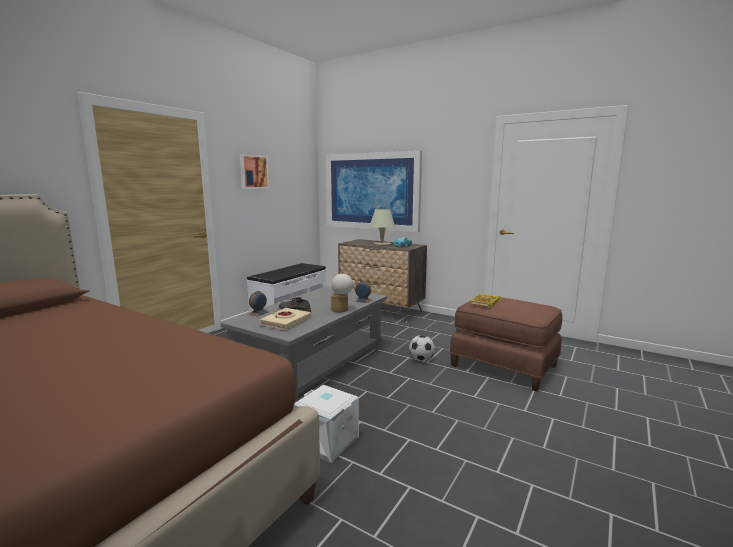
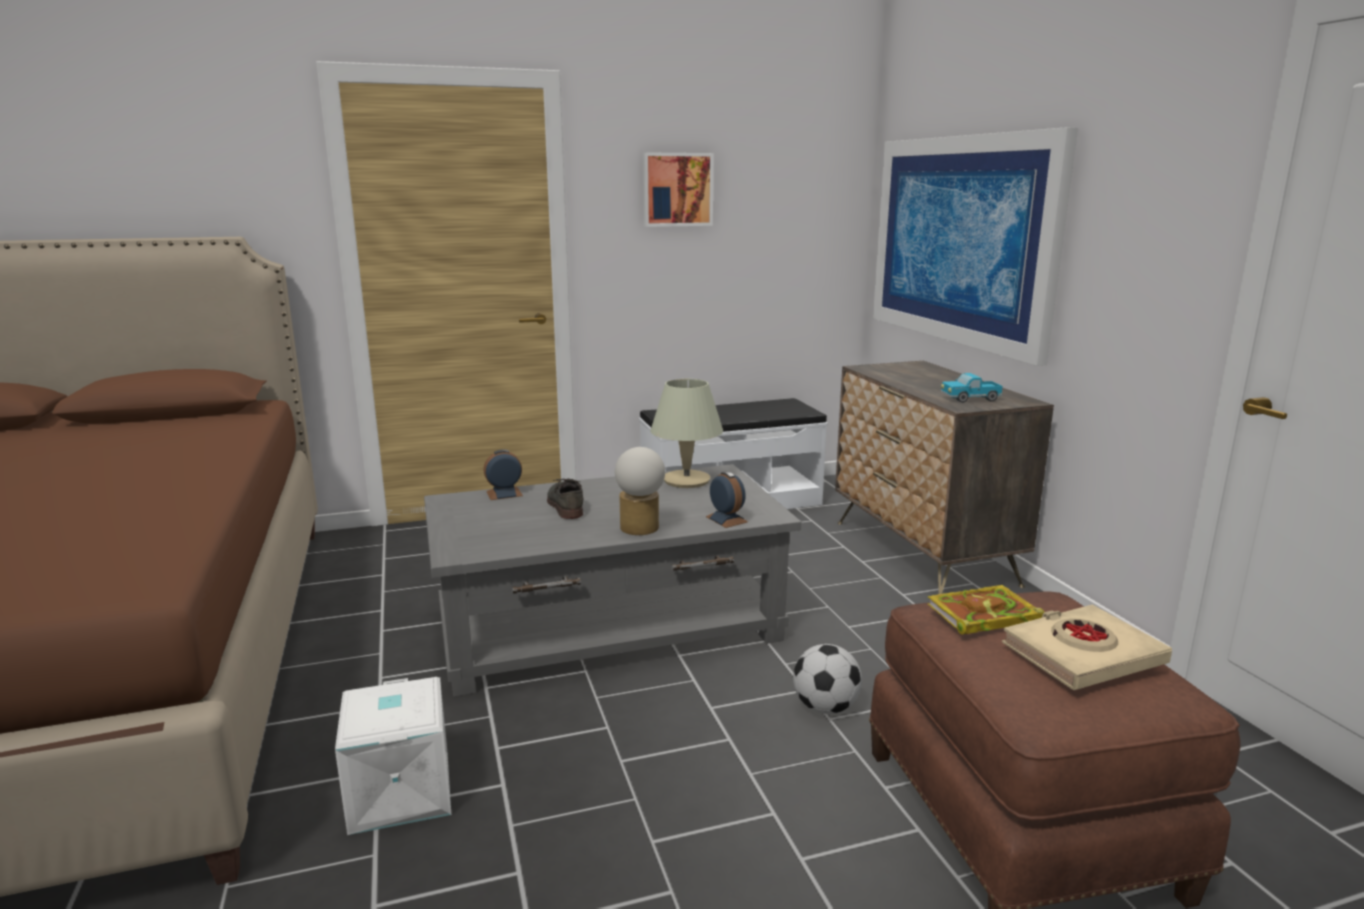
camera: 40 degrees right, 5 degrees up
beige book [260,308,311,330] -> beige book moved to [1002,604,1172,690]
beige table lamp [370,209,395,246] -> beige table lamp moved to [650,379,723,488]

